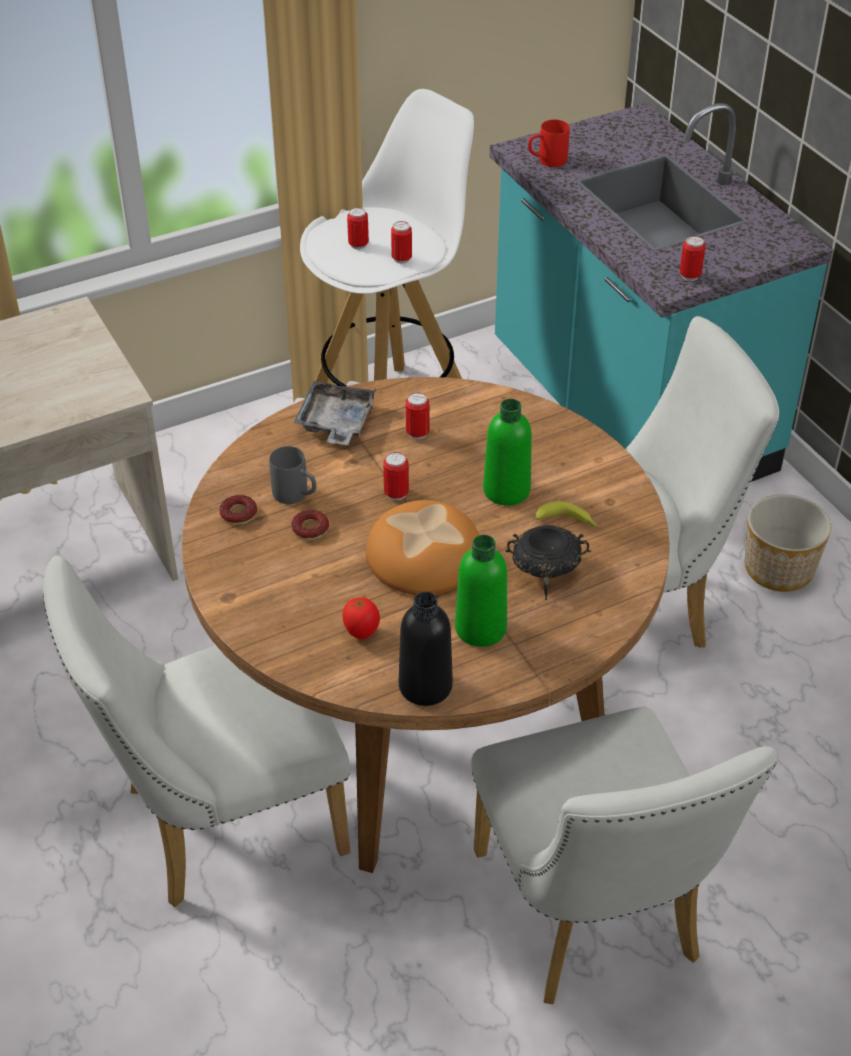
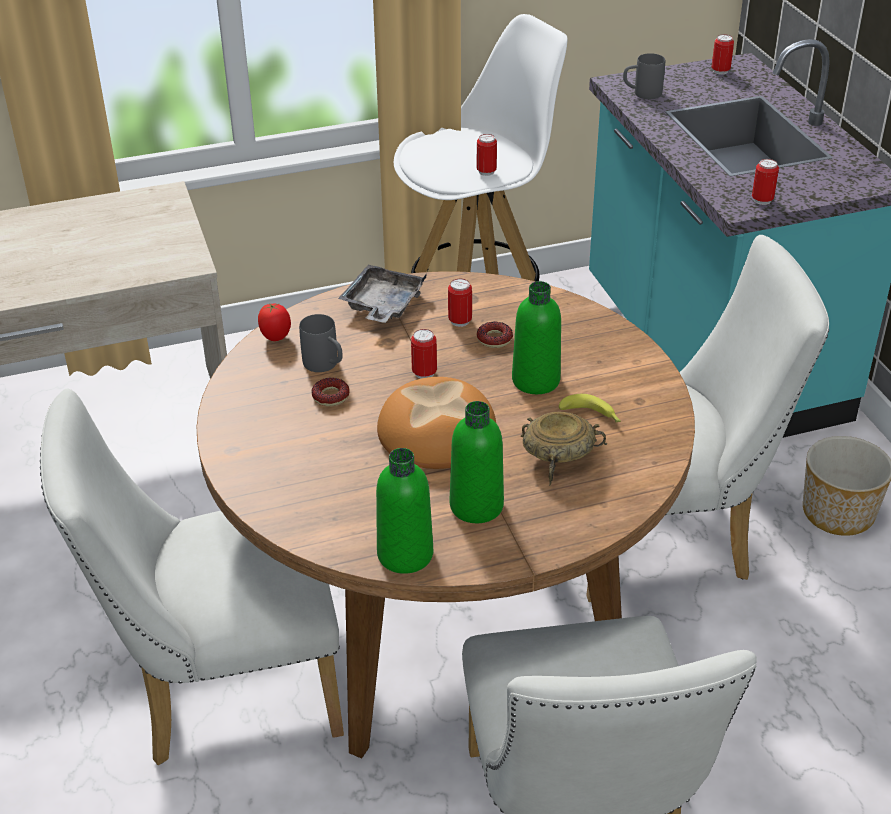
camera: 10 degrees right, 5 degrees down
donut [219,495,257,525] -> donut moved to [477,322,513,348]
tomato [343,598,380,639] -> tomato moved to [258,303,291,341]
can [347,207,369,250] -> can moved to [712,34,734,75]
black bottle [399,592,453,706] -> green bottle [376,448,433,574]
black bowl [506,525,591,600] -> beige bowl [521,412,607,485]
red mug [528,120,570,167] -> grey mug [623,53,665,99]

